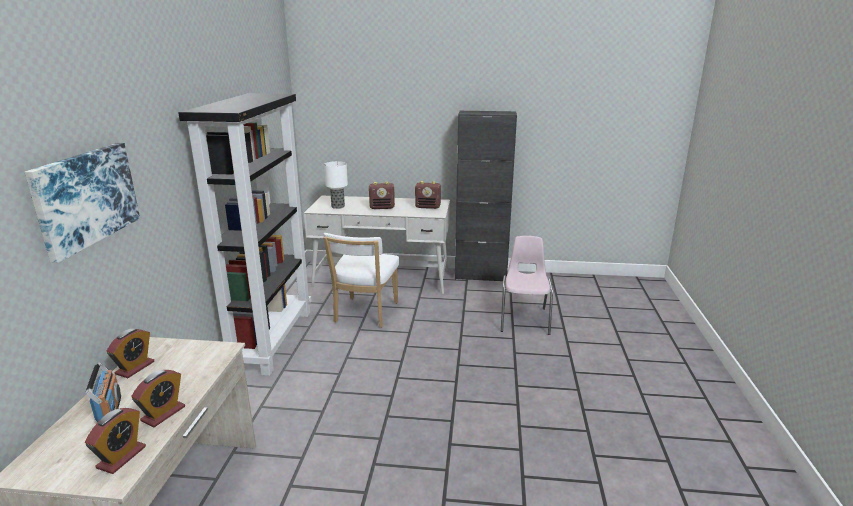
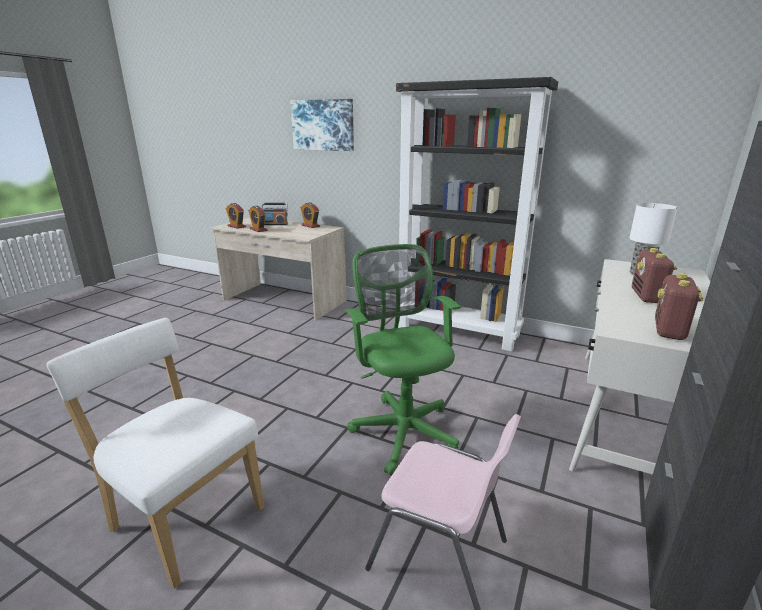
camera: 110 degrees right, 0 degrees up
white chair [323,233,399,328] -> white chair moved to [46,318,264,589]
none -> green office chair [345,244,461,476]

